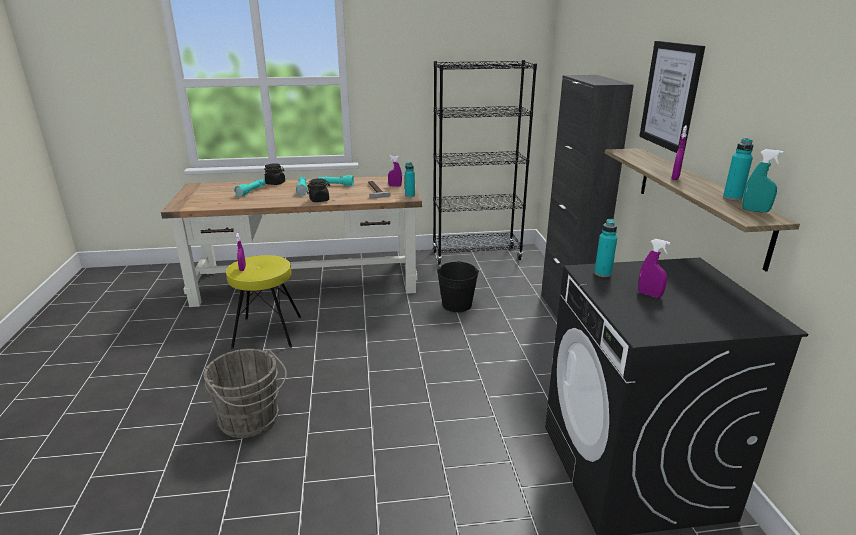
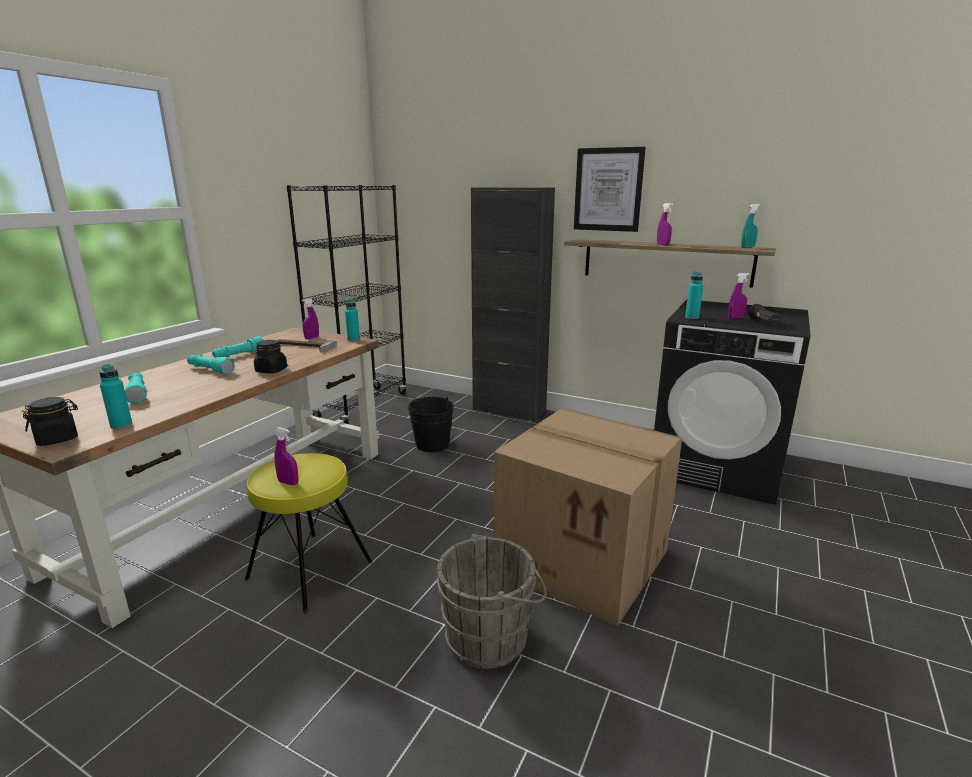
camera: 55 degrees left, 5 degrees down
black jar [264,163,285,185] -> black jar moved to [22,397,78,446]
turquoise bottle [723,138,753,200] -> turquoise bottle moved to [100,364,132,429]
none -> cardboard box [494,408,682,627]
none -> black flashlight [748,304,782,325]

